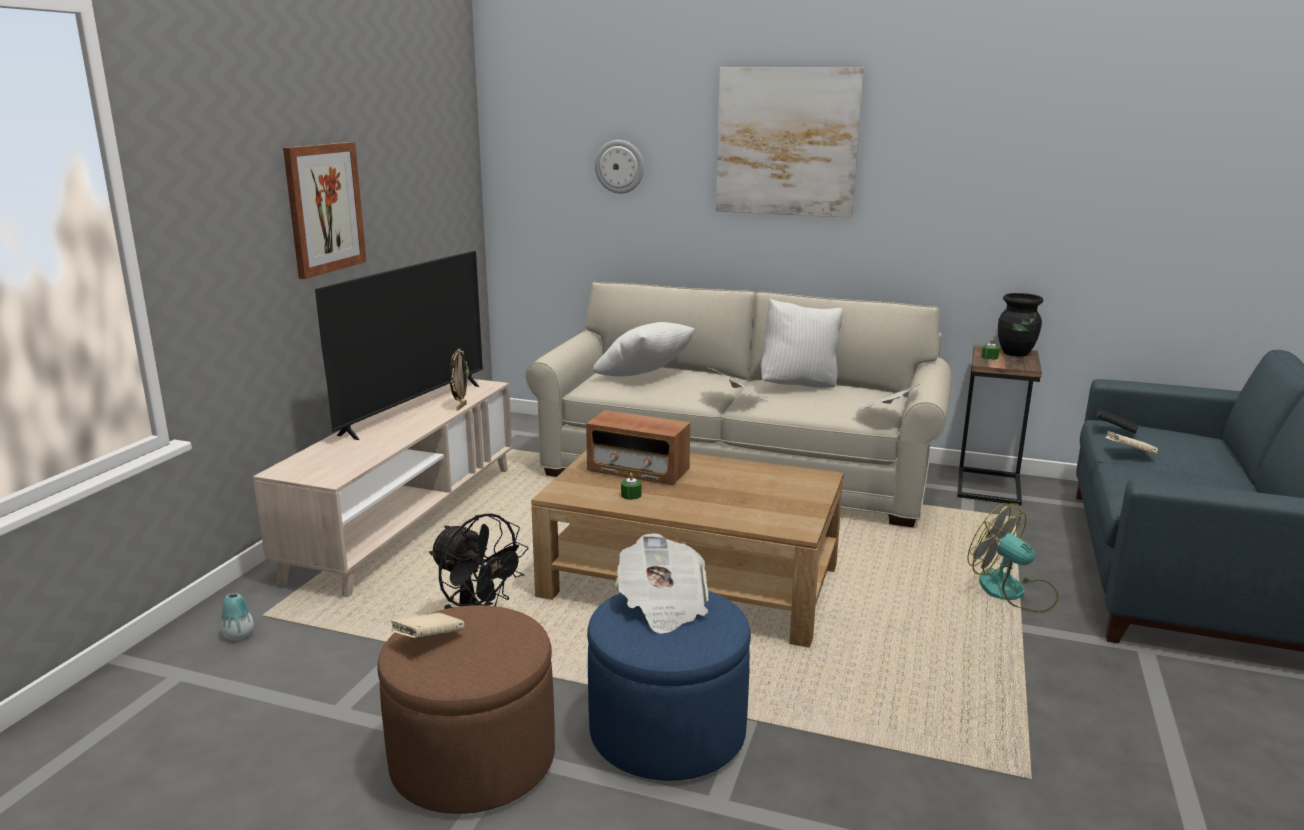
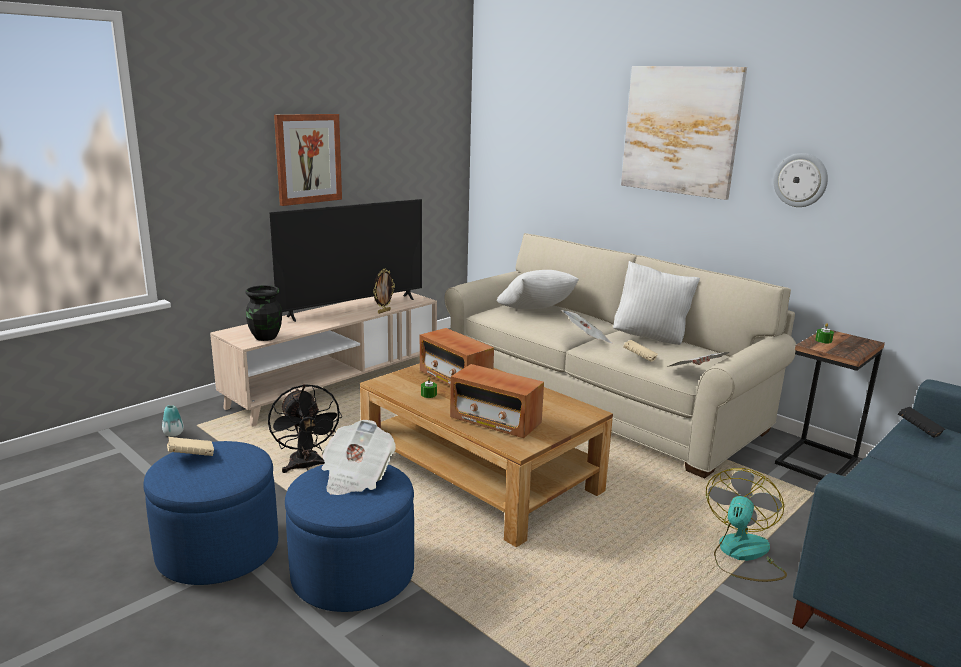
camera: 25 degrees right, 0 degrees up
brown ottoman [377,605,555,814] -> blue ottoman [143,441,278,585]
wall clock [595,140,644,194] -> wall clock moved to [774,153,828,207]
fan [967,503,1059,613] -> fan turned 45 degrees clockwise [706,468,787,582]
black vase [998,293,1043,356] -> black vase moved to [245,285,282,341]
beige book [1105,431,1158,455] -> beige book moved to [623,340,658,362]
none -> radio [450,364,544,438]

